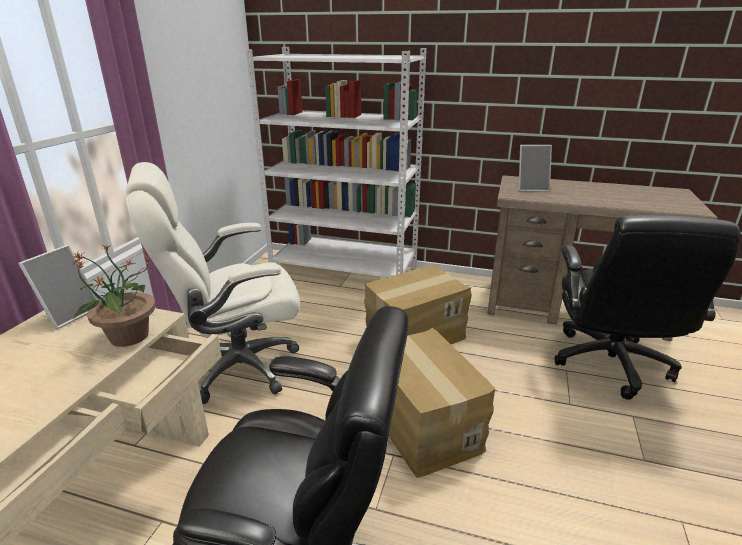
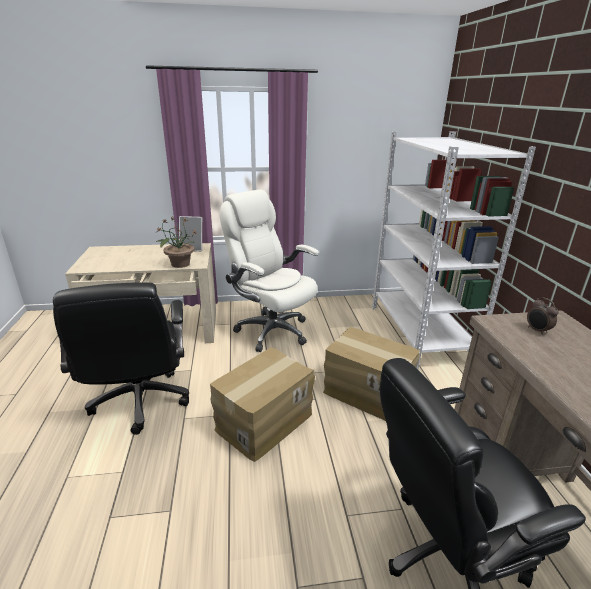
camera: 65 degrees right, 0 degrees up
picture frame [518,145,552,192] -> alarm clock [527,298,559,335]

